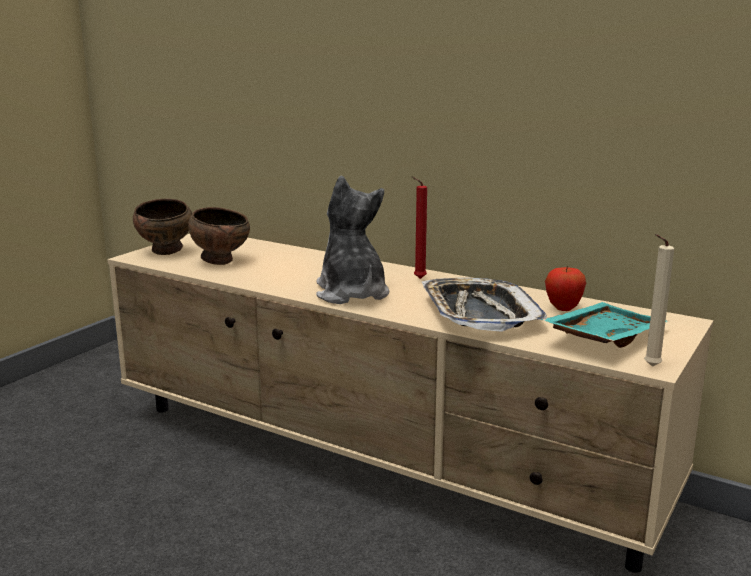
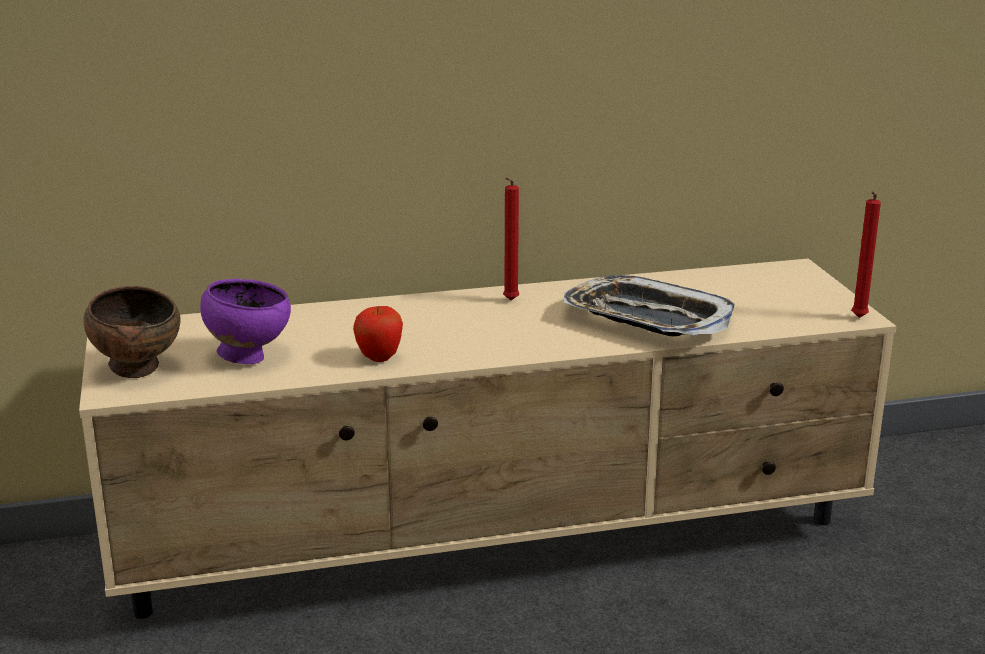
camera: 45 degrees left, 5 degrees up
brown bowl [188,207,250,265] -> purple bowl [200,278,291,364]
plush toy [316,176,389,304] -> none
turquoise tray [541,302,669,348] -> none
apple [545,266,586,311] -> apple moved to [353,306,403,362]
beige candle [644,234,674,367] -> red candle [852,191,881,318]

